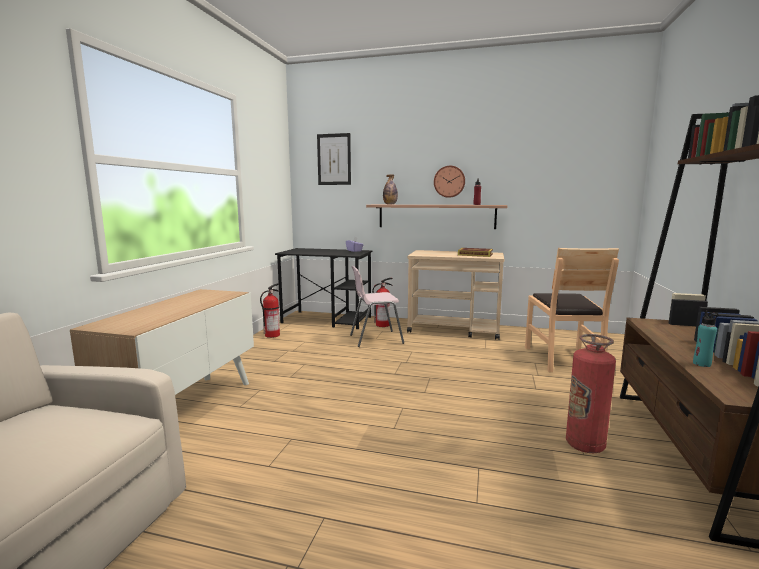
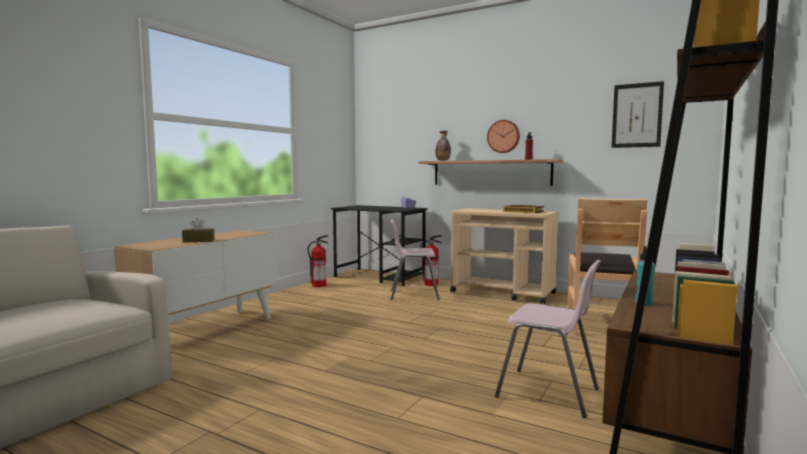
camera: 15 degrees right, 5 degrees down
picture [317,133,351,185] -> picture moved to [612,81,664,148]
fire extinguisher [566,334,616,453] -> pink chair [495,260,601,418]
none -> brown tissue box [182,218,214,243]

